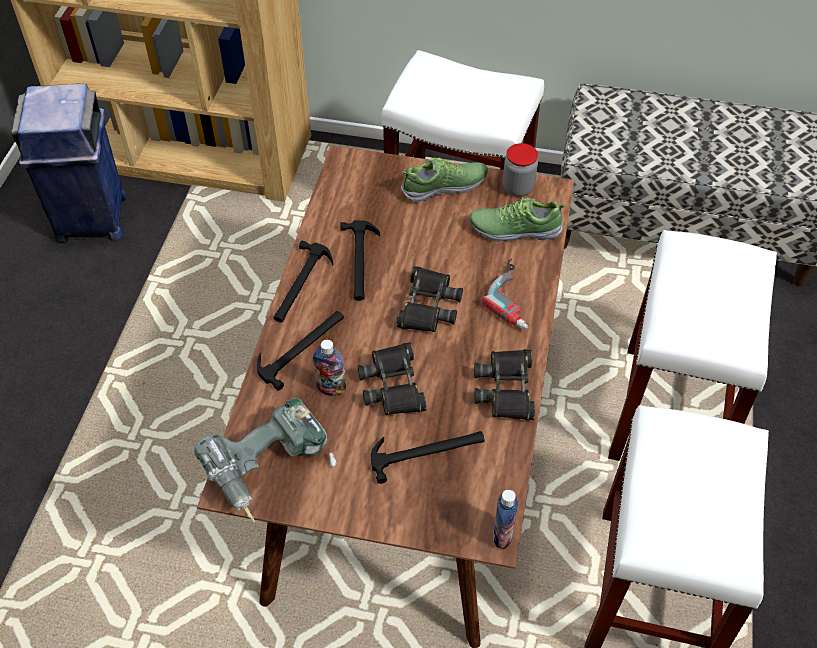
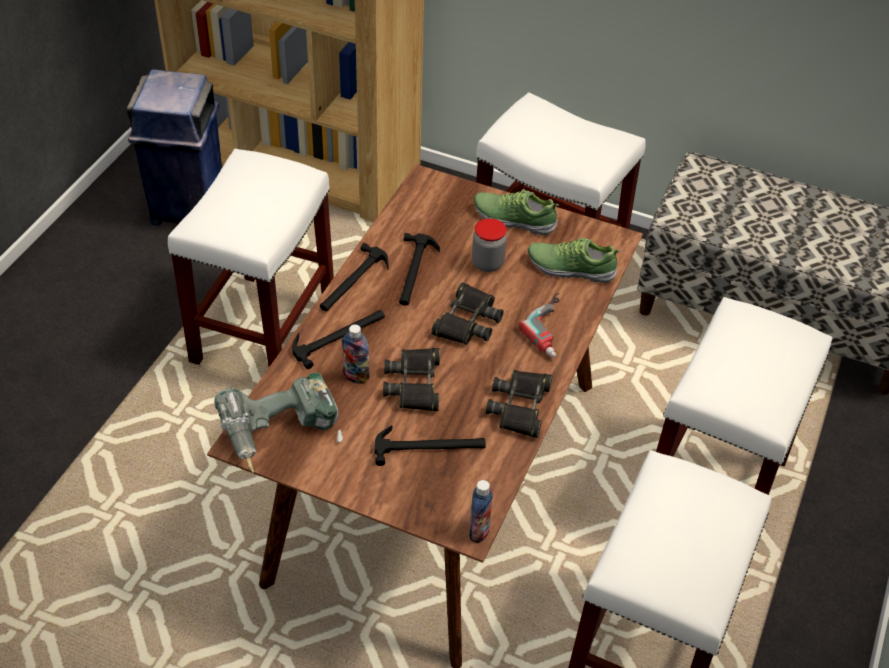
camera: 10 degrees right, 5 degrees down
shoe [401,158,488,203] -> shoe turned 150 degrees counterclockwise [474,189,559,235]
jar [503,143,538,197] -> jar moved to [472,218,507,272]
none -> white stool [168,149,334,367]

